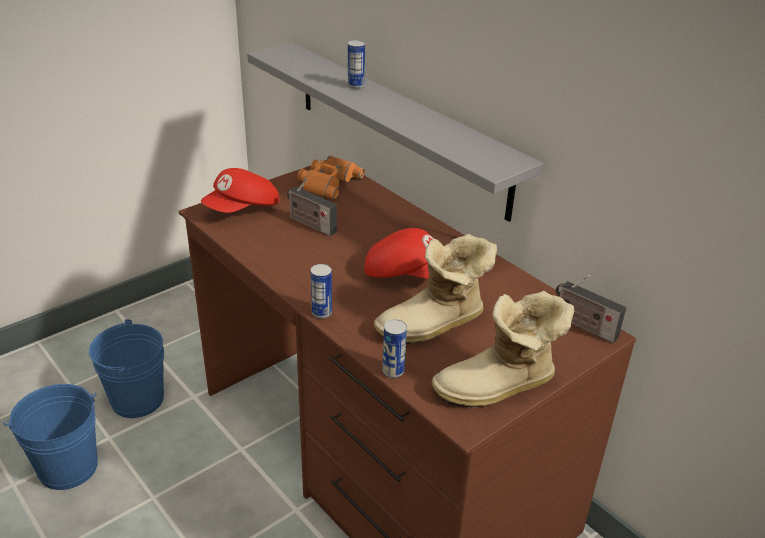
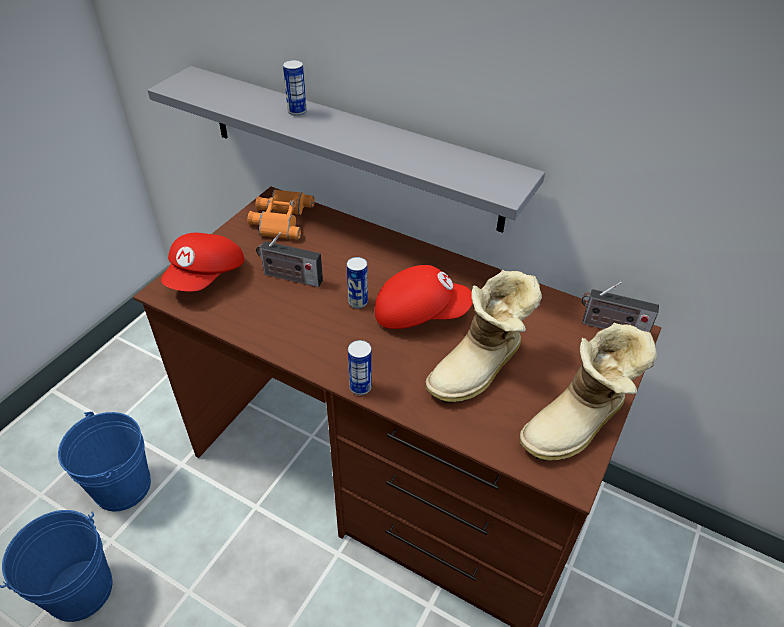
camera: 20 degrees left, 10 degrees up
can [382,319,407,378] -> can moved to [347,257,368,309]

